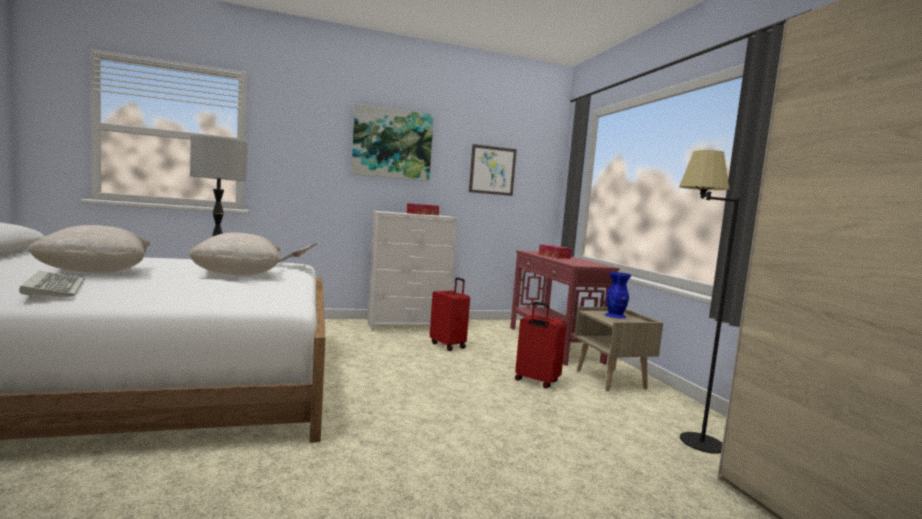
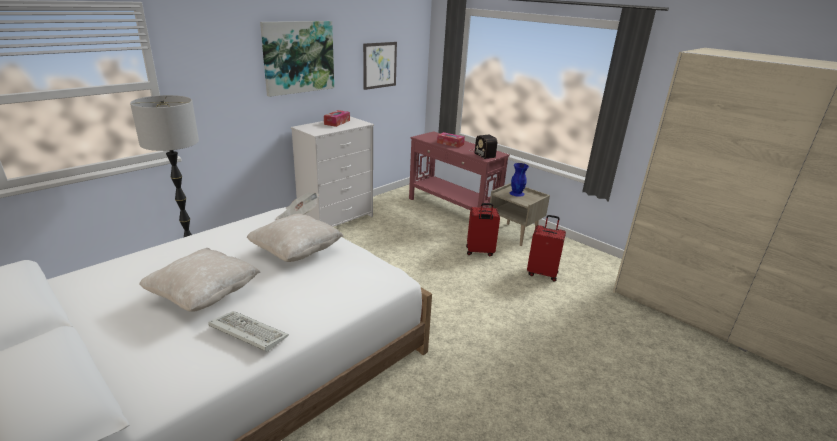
camera: 30 degrees left, 20 degrees up
red suitcase [430,277,470,351] -> red suitcase moved to [527,215,566,282]
black floor lamp [679,150,739,454] -> none
none -> radio [469,134,497,159]

